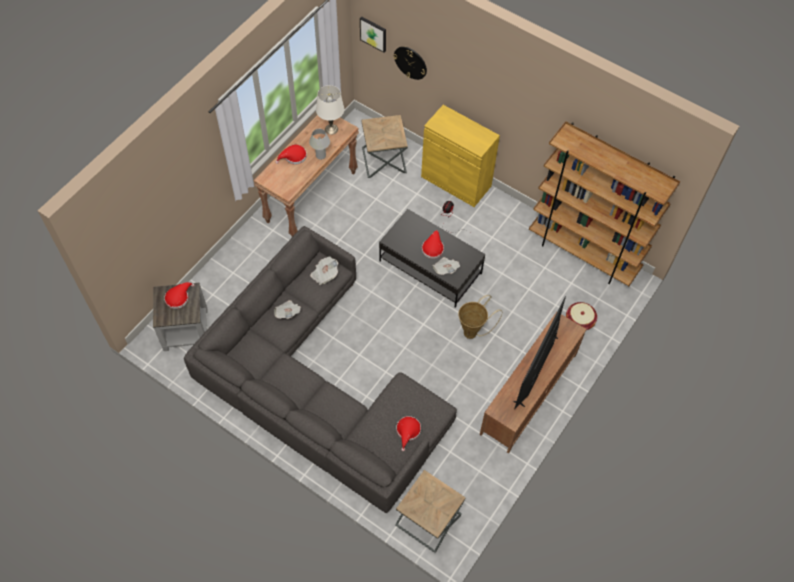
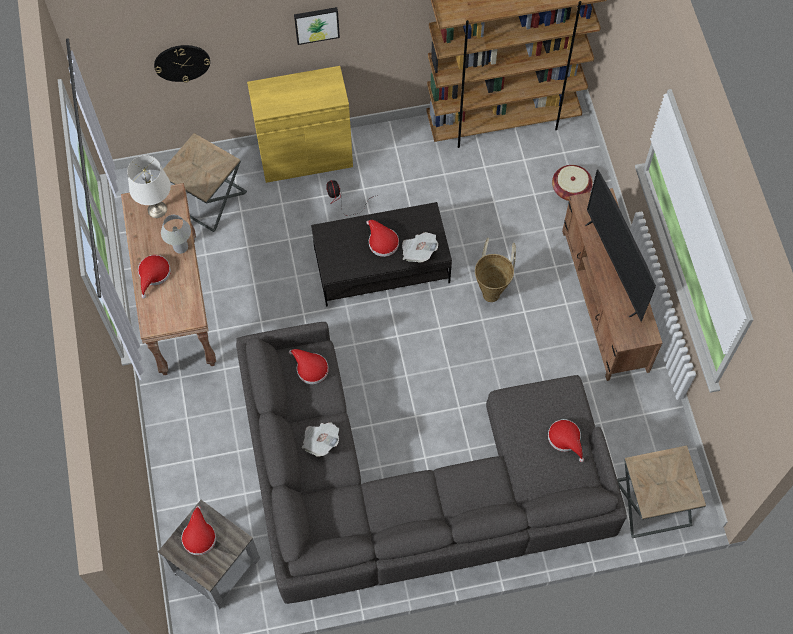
camera: 45 degrees left, 5 degrees up
newspaper [310,256,339,285] -> red hat [289,349,329,384]
picture [360,16,386,53] -> picture moved to [294,7,340,45]

